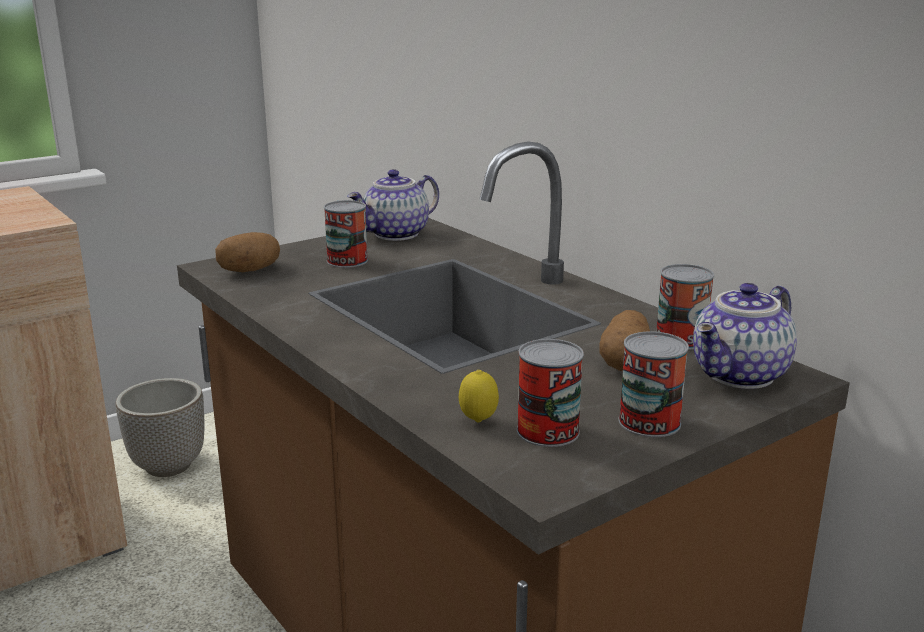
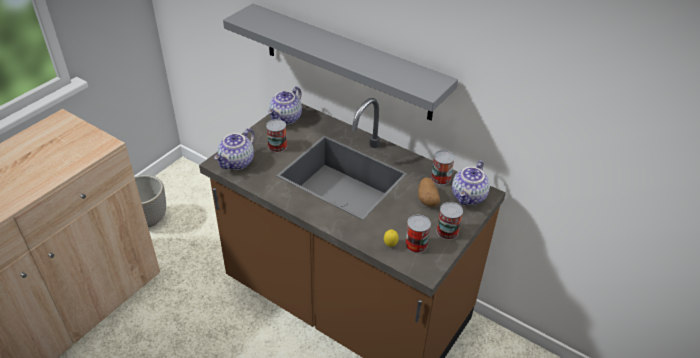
camera: 20 degrees left, 20 degrees up
potato [215,232,280,272] -> teapot [214,128,255,170]
none -> grey shelf [223,3,458,121]

